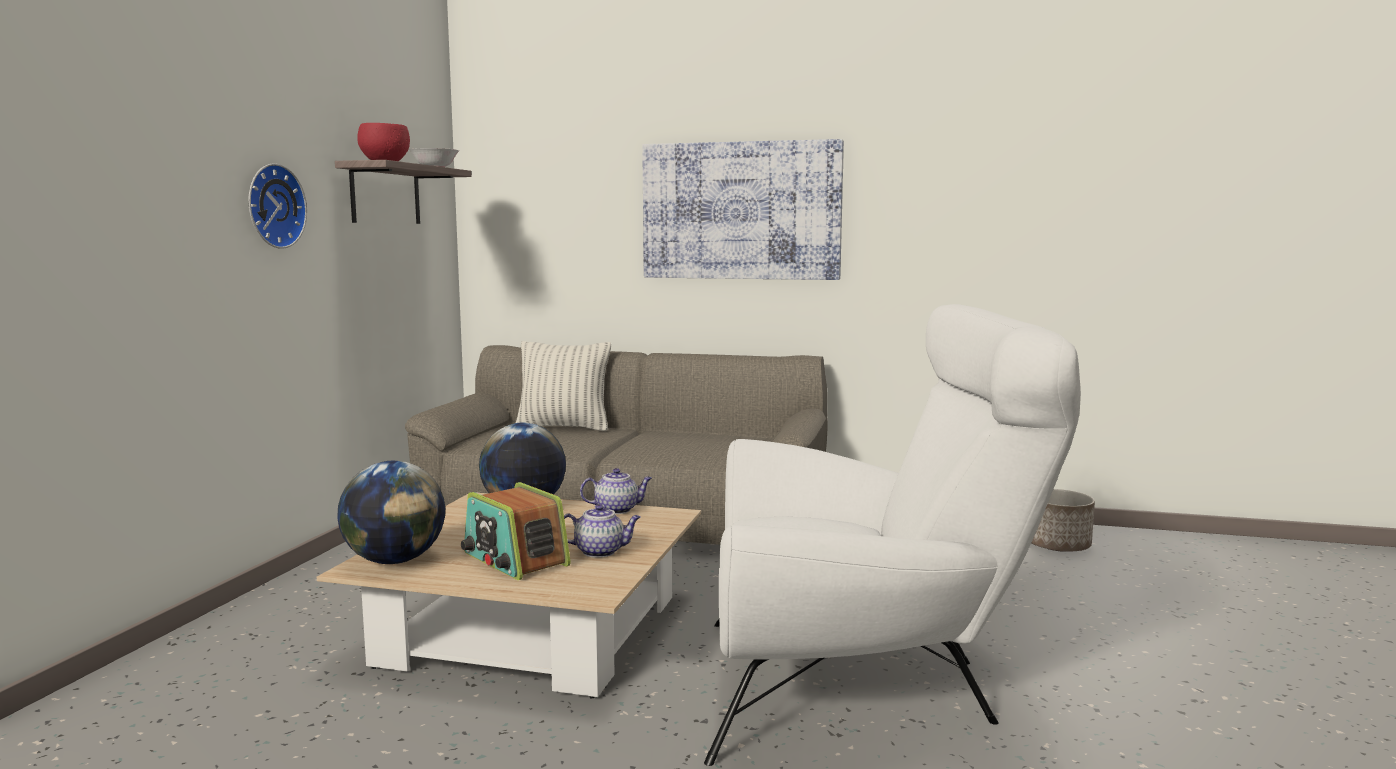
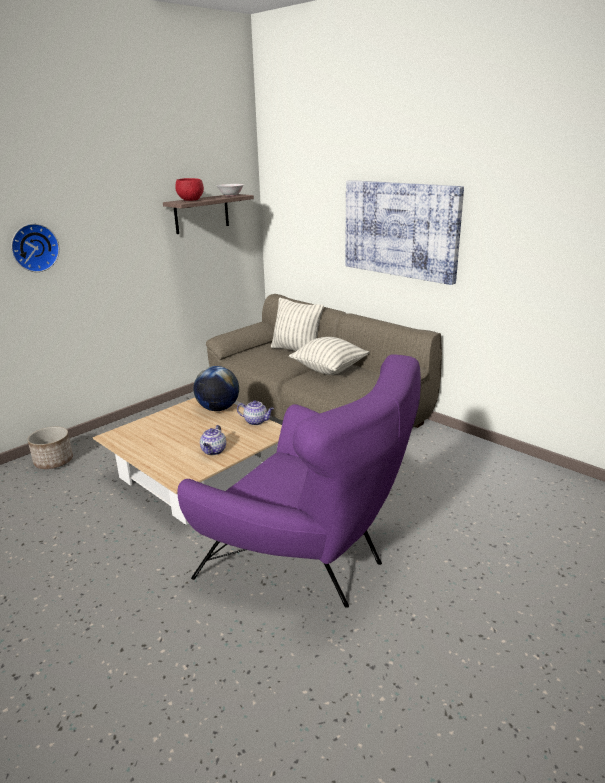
camera: 30 degrees right, 15 degrees up
wall clock [248,163,307,249] -> wall clock moved to [11,224,60,272]
globe [338,461,445,564] -> none
radio [461,482,571,580] -> none
teapot [564,504,641,558] -> teapot turned 75 degrees clockwise [200,425,226,455]
white armchair [704,304,1081,766] -> purple armchair [177,355,421,608]
planter [1031,489,1095,552] -> planter moved to [27,427,73,469]
none -> pillow [289,337,369,375]

